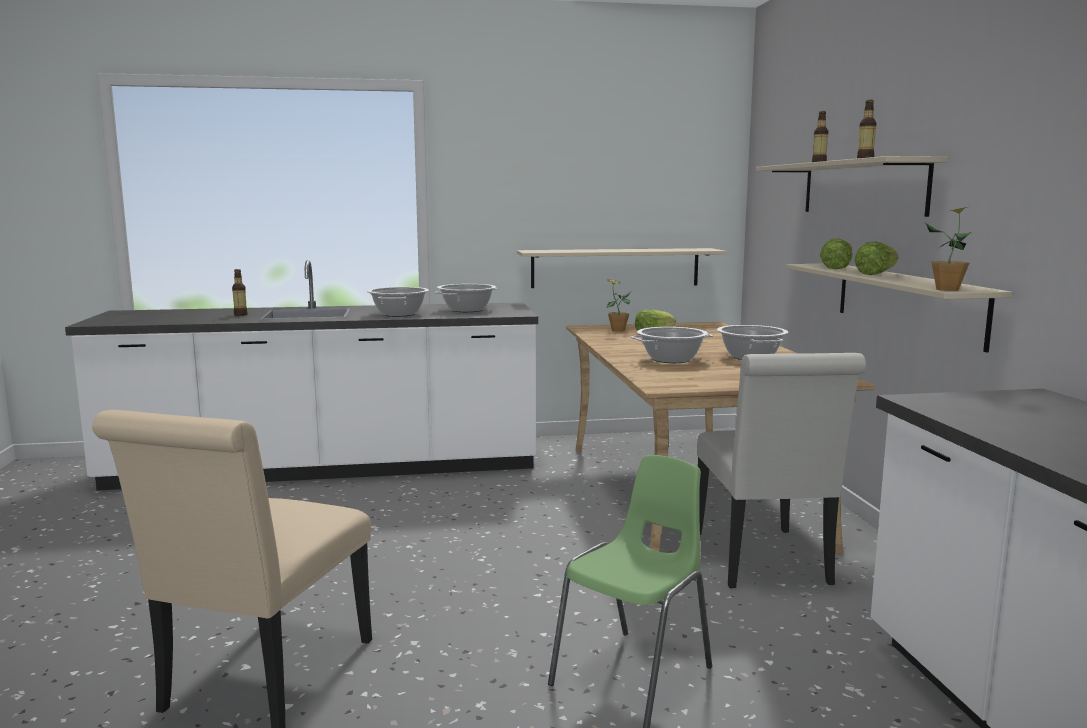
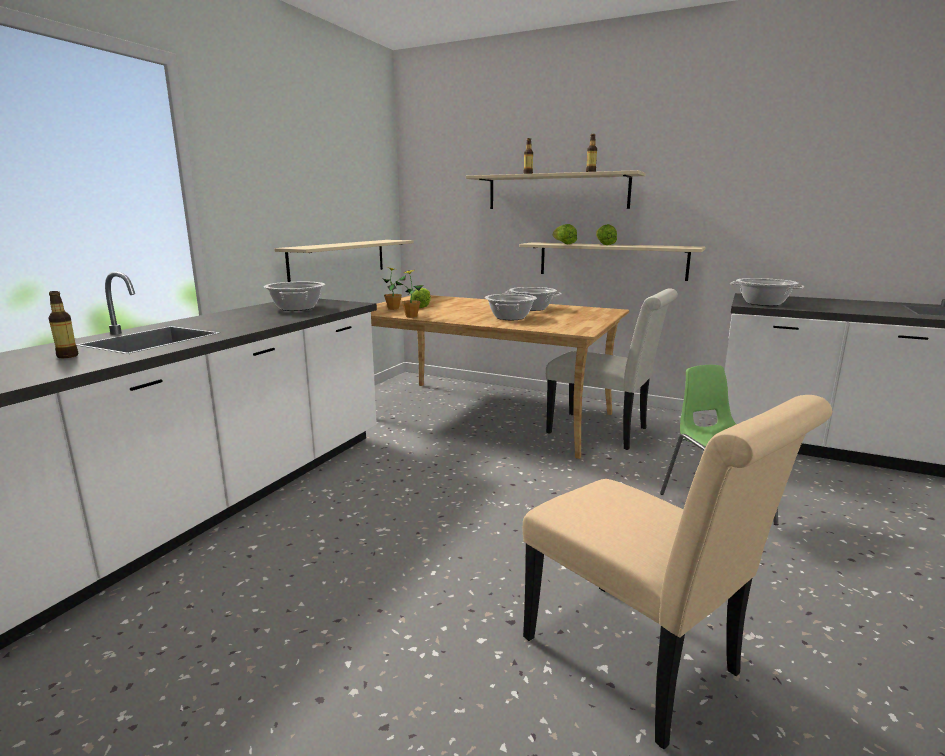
camera: 55 degrees left, 5 degrees up
cooking pot [367,287,429,317] -> cooking pot moved to [730,278,804,306]
potted plant [926,207,971,291] -> potted plant moved to [396,270,423,318]

